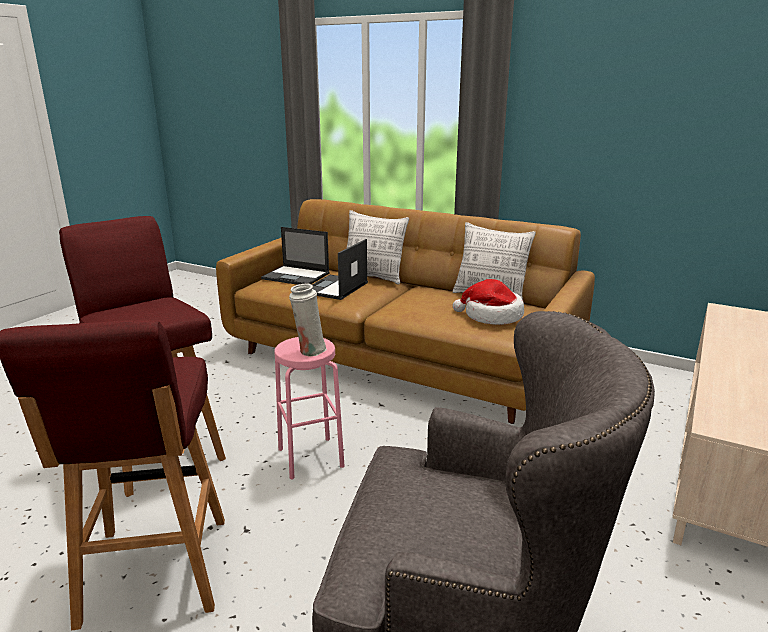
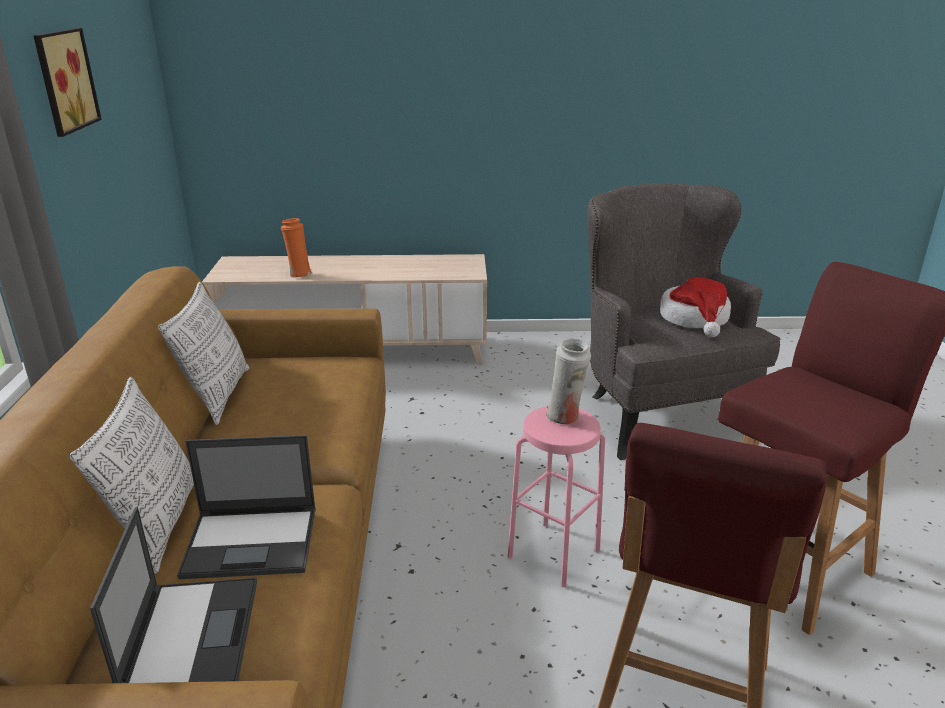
camera: 120 degrees left, 5 degrees up
hat [453,279,524,325] -> hat moved to [660,277,731,337]
none -> picture [33,28,102,137]
none -> orange vase [281,218,312,278]

